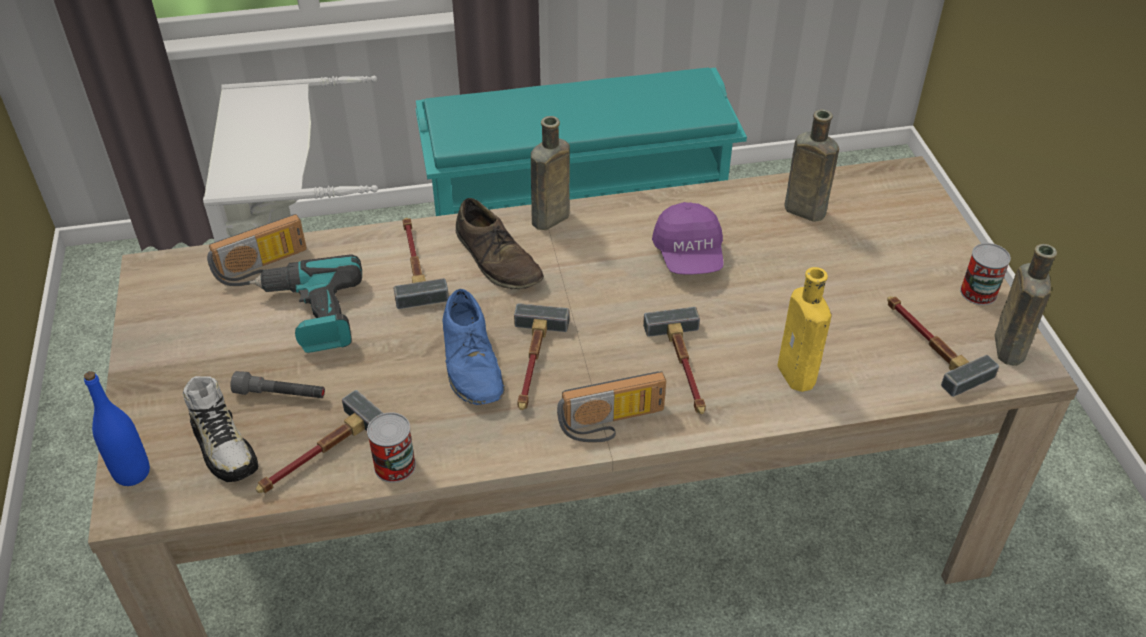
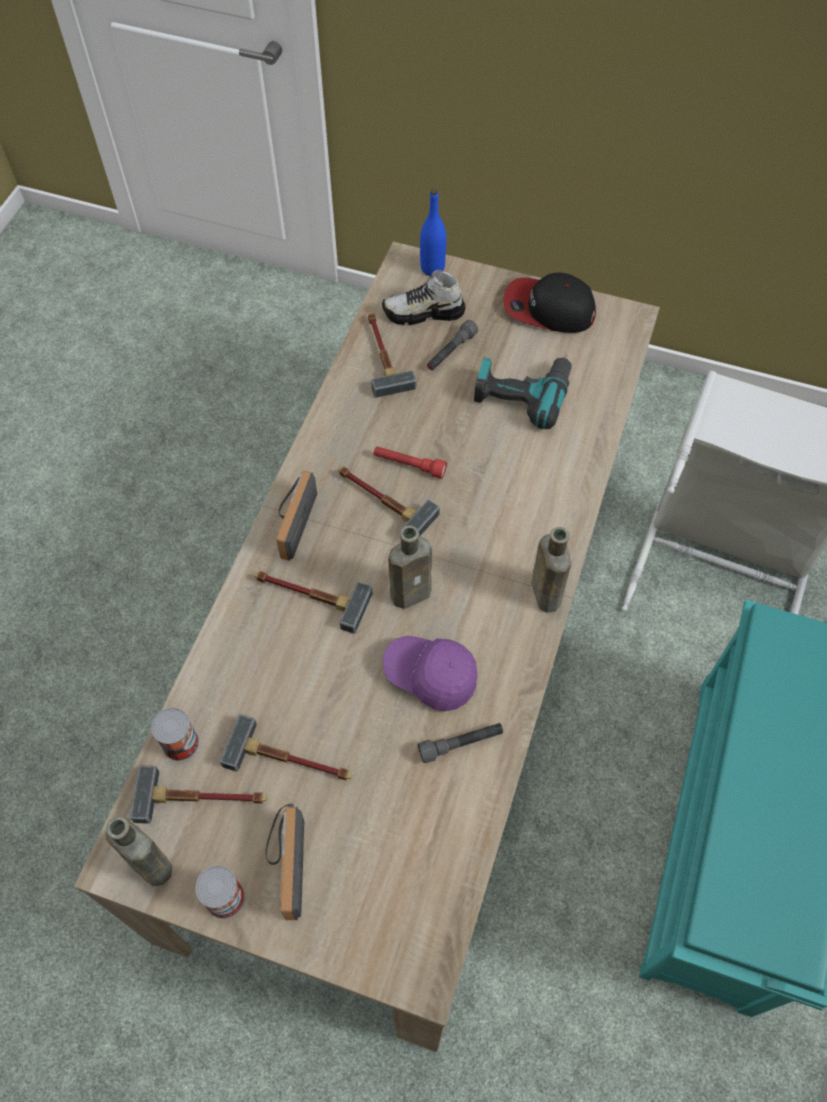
camera: 120 degrees right, 15 degrees up
radio [207,214,307,286] -> radio moved to [265,804,305,920]
can [367,412,416,483] -> can moved to [151,708,199,761]
hammer [394,218,449,309] -> hammer moved to [220,714,352,780]
blue shoe [442,289,505,405] -> red flashlight [374,446,447,479]
brown shoe [456,198,544,289] -> none
yellow bottle [778,267,831,392] -> none
brown bottle [784,110,839,222] -> brown bottle moved to [388,525,432,609]
none -> grey flashlight [418,723,503,763]
none -> cap [504,272,596,333]

